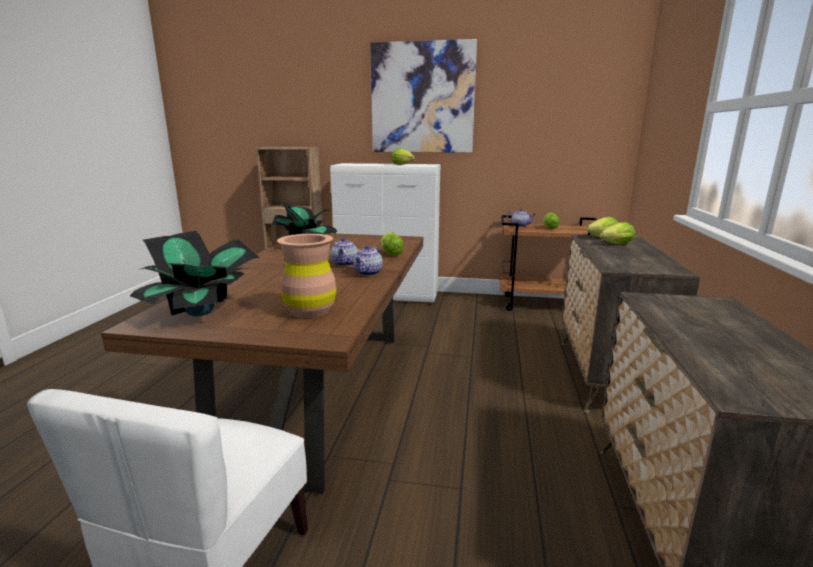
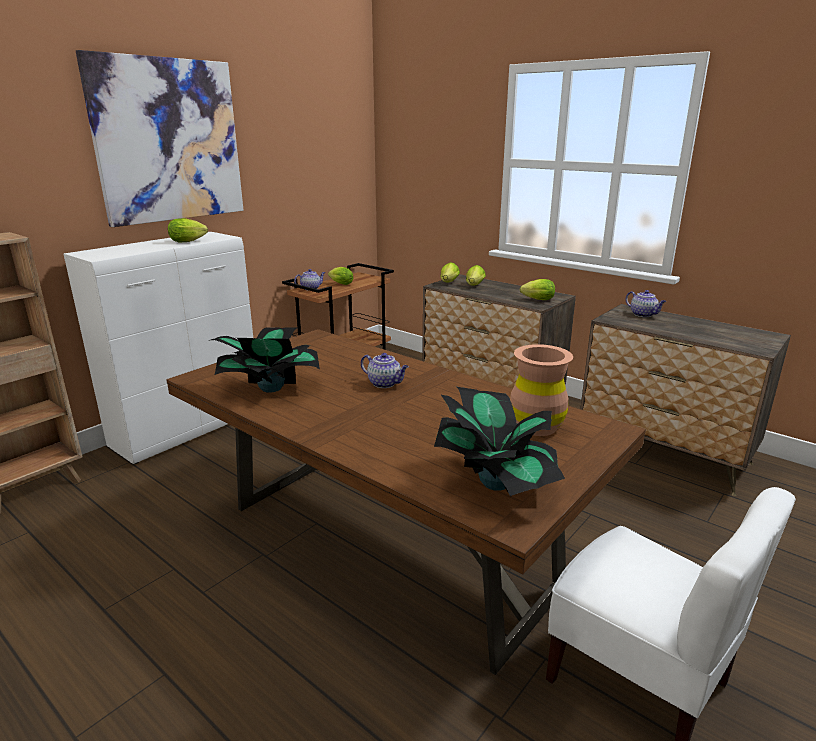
camera: 60 degrees left, 5 degrees up
teapot [353,245,383,276] -> teapot moved to [626,290,666,317]
lettuce [381,232,404,256] -> lettuce moved to [520,279,555,300]

